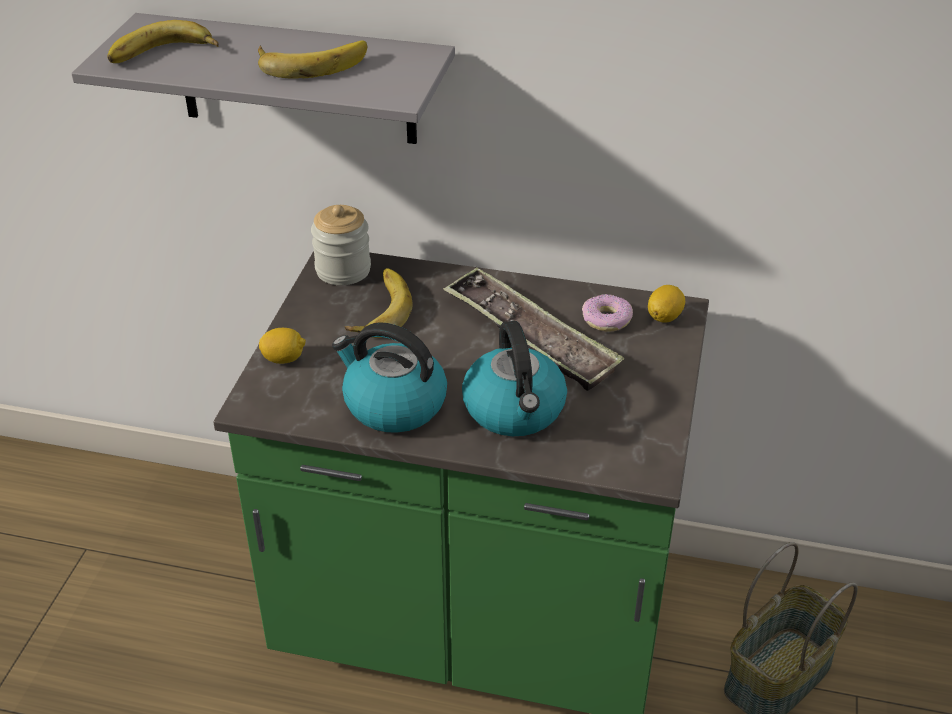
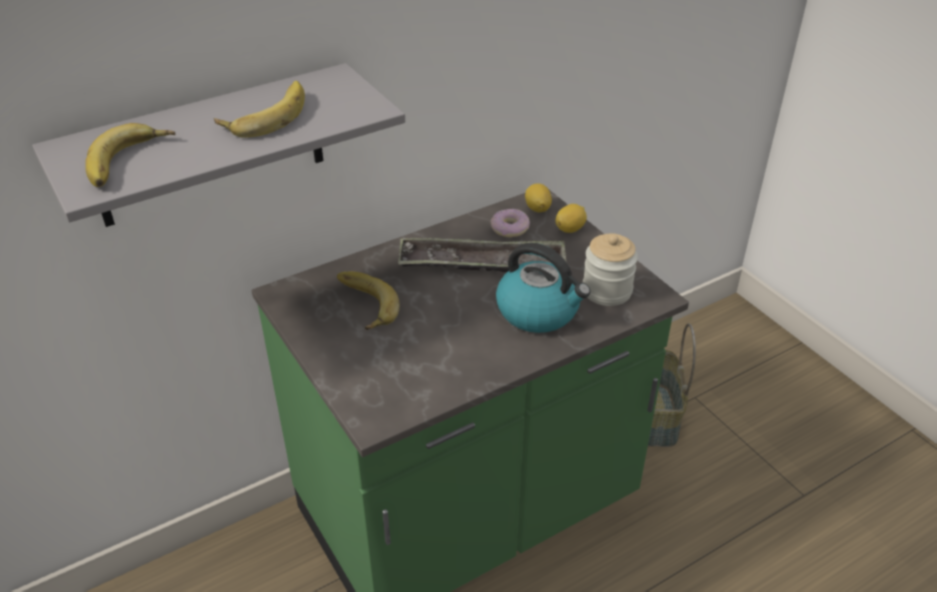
camera: 45 degrees left, 0 degrees up
lemon [259,328,306,364] -> lemon moved to [556,204,587,233]
jar [311,205,371,285] -> jar moved to [583,233,638,306]
kettle [332,322,447,433] -> none

